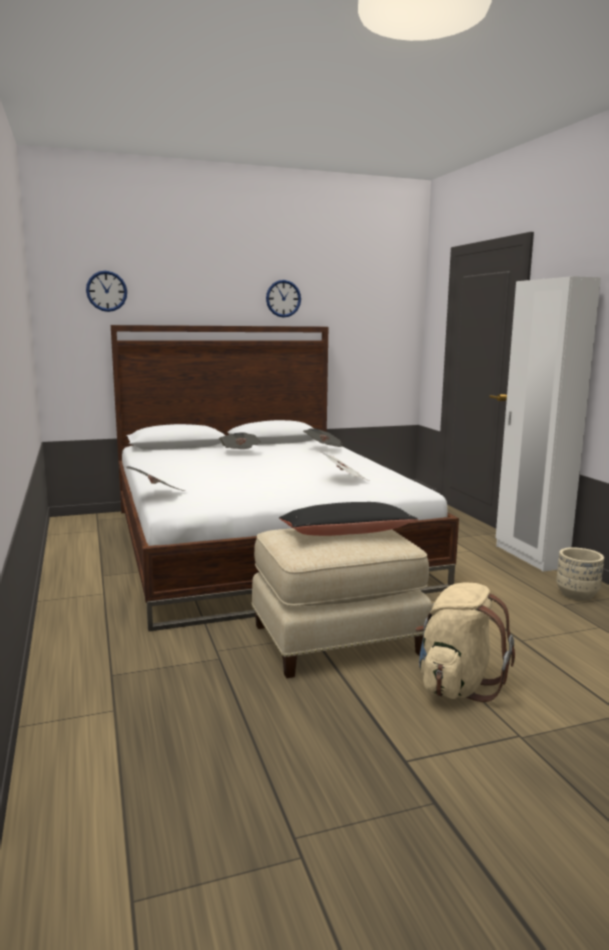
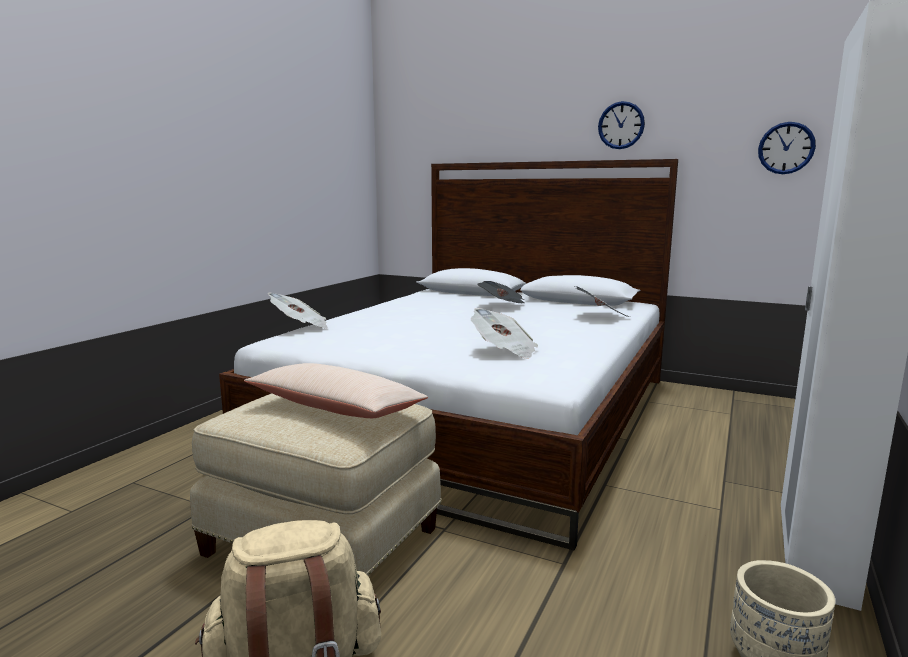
camera: 45 degrees right, 0 degrees up
wall clock [86,271,127,312] -> wall clock moved to [758,122,816,174]
black pillow [279,502,418,536] -> beige pillow [244,363,428,418]

